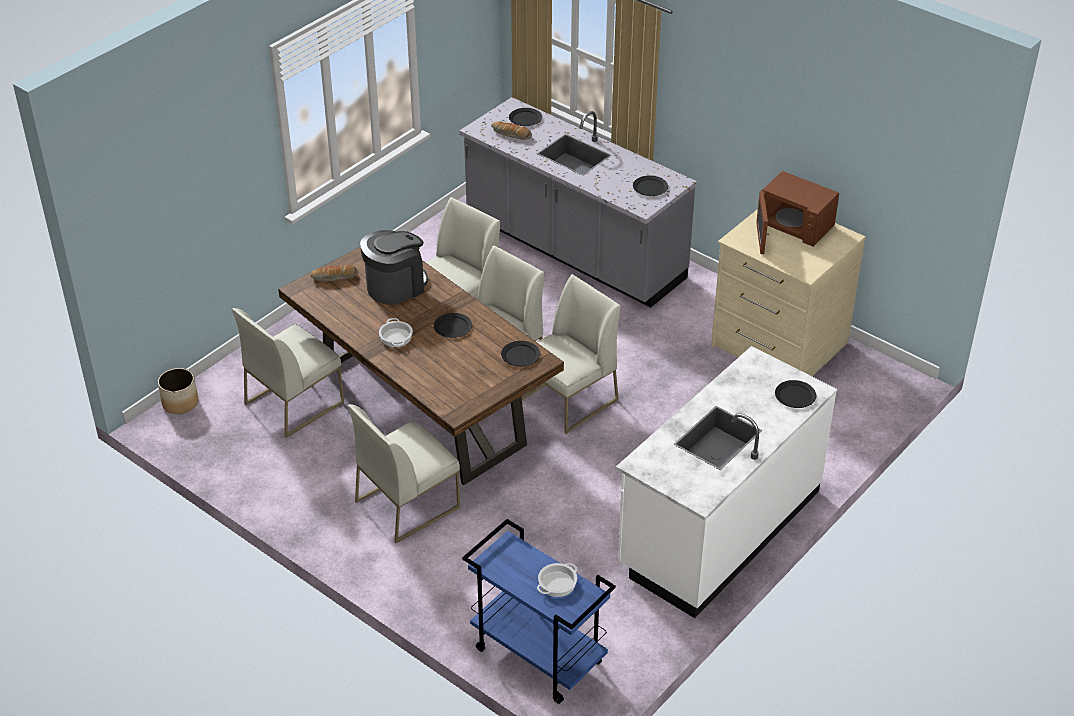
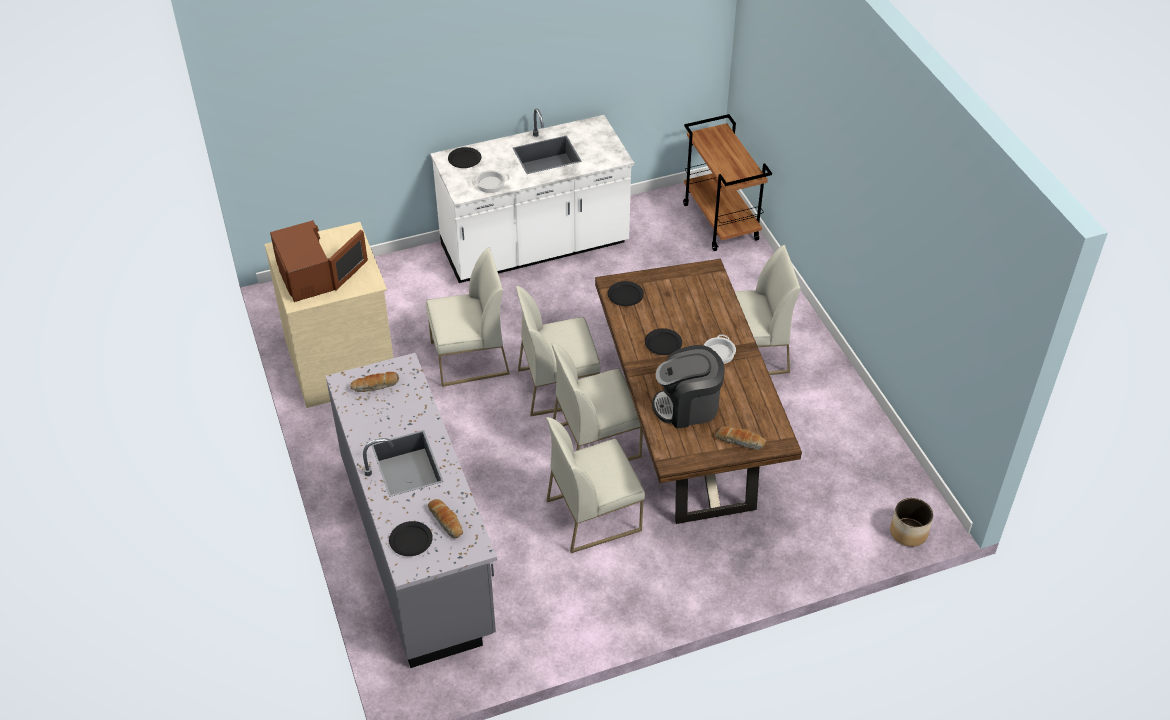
camera: 150 degrees left, 5 degrees up
white chair [232,308,344,438] -> white chair moved to [426,247,510,387]
blue cart [462,519,616,704] -> brown cart [683,114,772,251]
cooking pot [537,563,577,597] -> cooking pot moved to [472,170,510,193]
black plate [633,176,668,196] -> bread [350,372,399,392]

